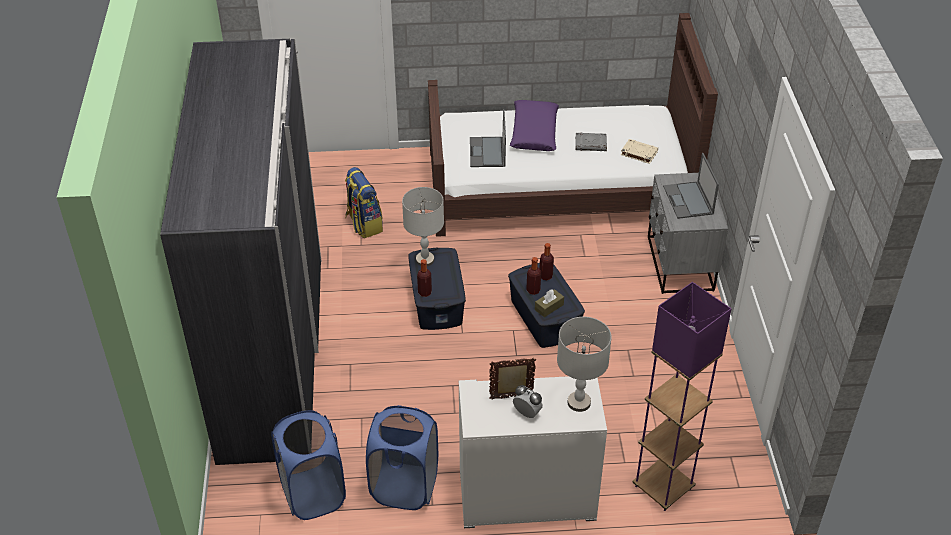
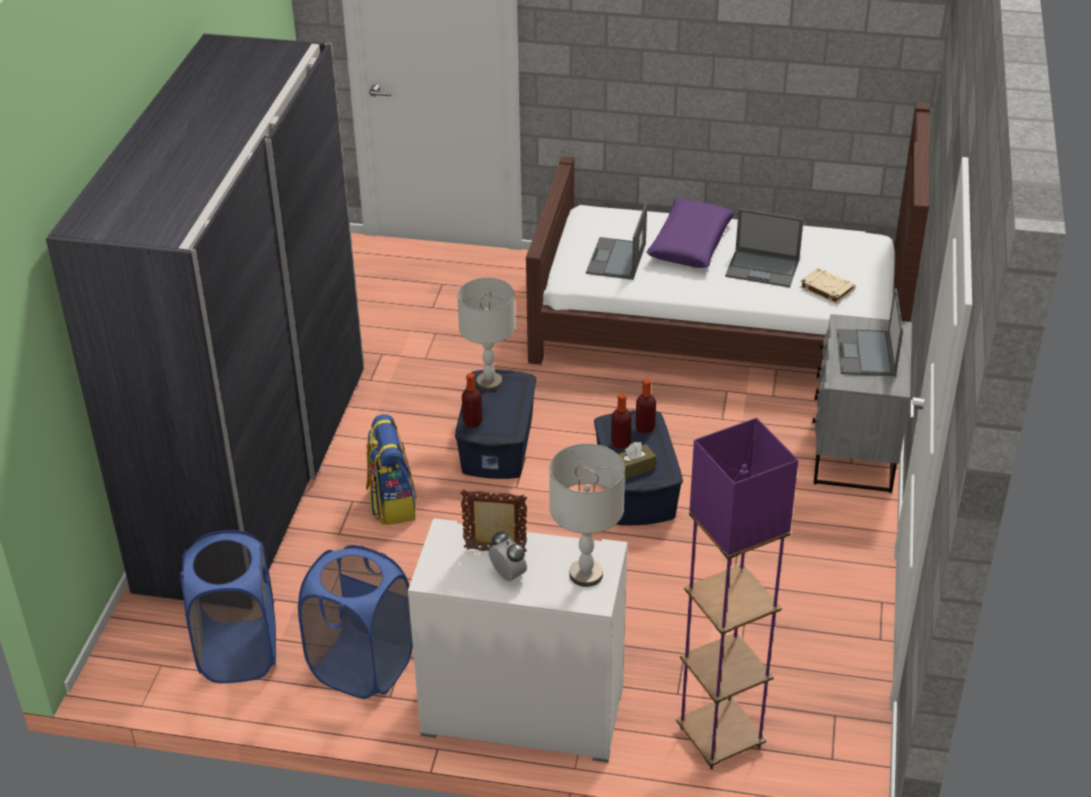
camera: 15 degrees right, 5 degrees down
backpack [345,167,383,238] -> backpack moved to [366,414,417,525]
grey book [575,133,607,151] -> laptop [725,209,804,287]

